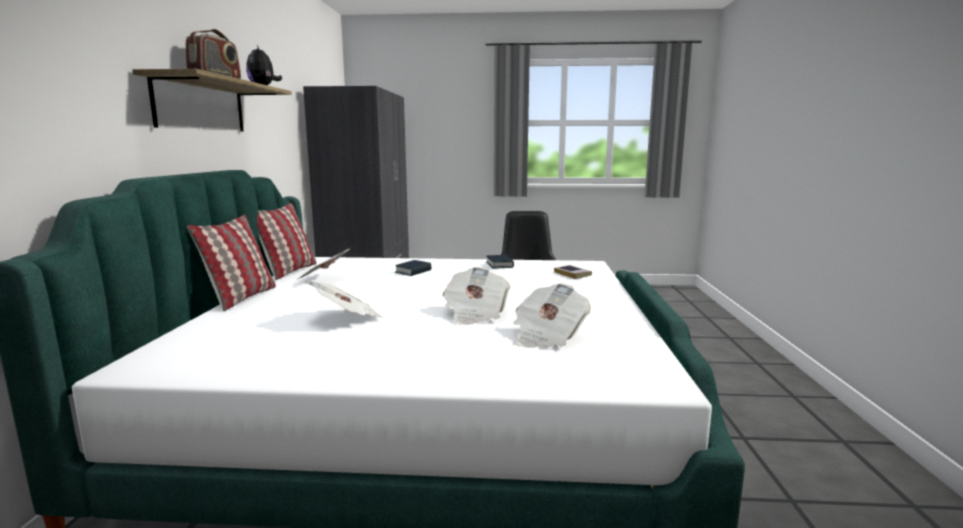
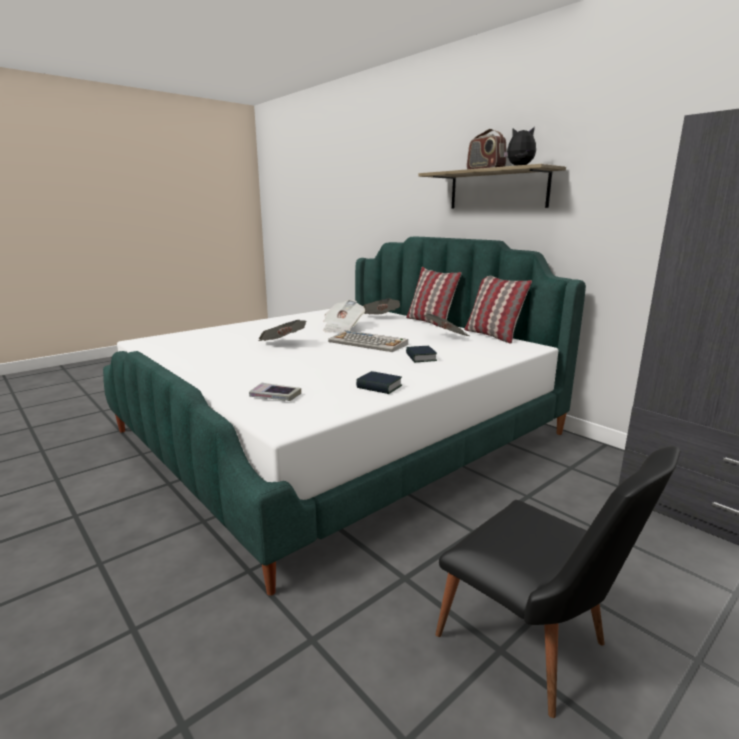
camera: 135 degrees right, 5 degrees up
newspaper [513,283,591,348] -> newspaper moved to [363,299,400,315]
none -> keyboard [328,330,408,352]

